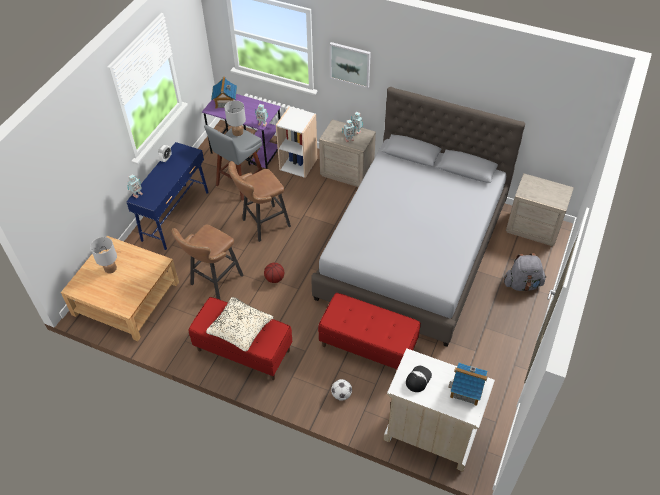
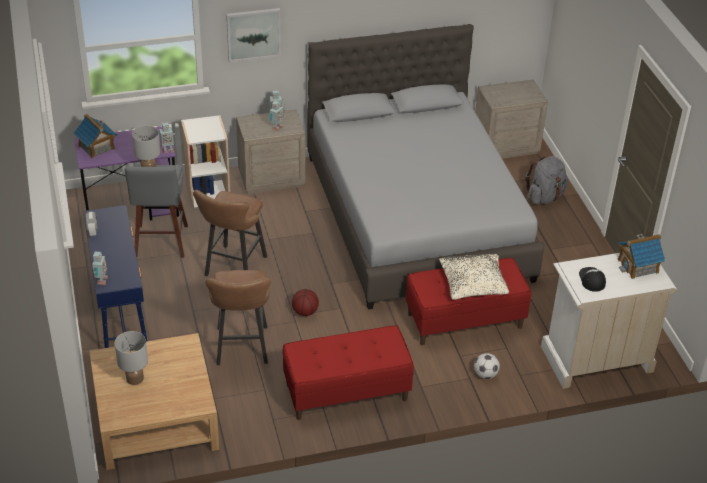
camera: 40 degrees left, 10 degrees down
beige pillow [206,297,273,352] -> beige pillow moved to [439,254,509,300]

